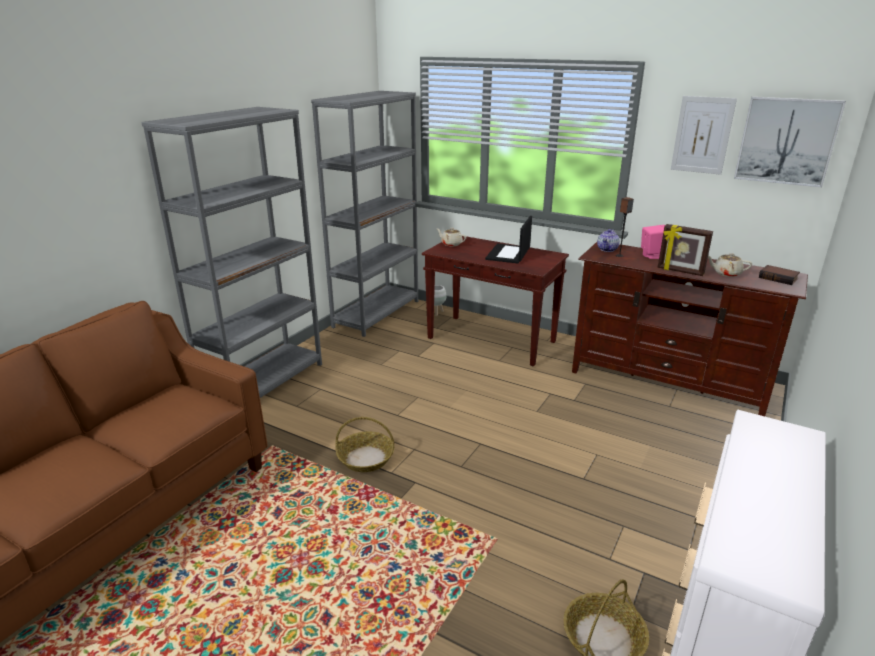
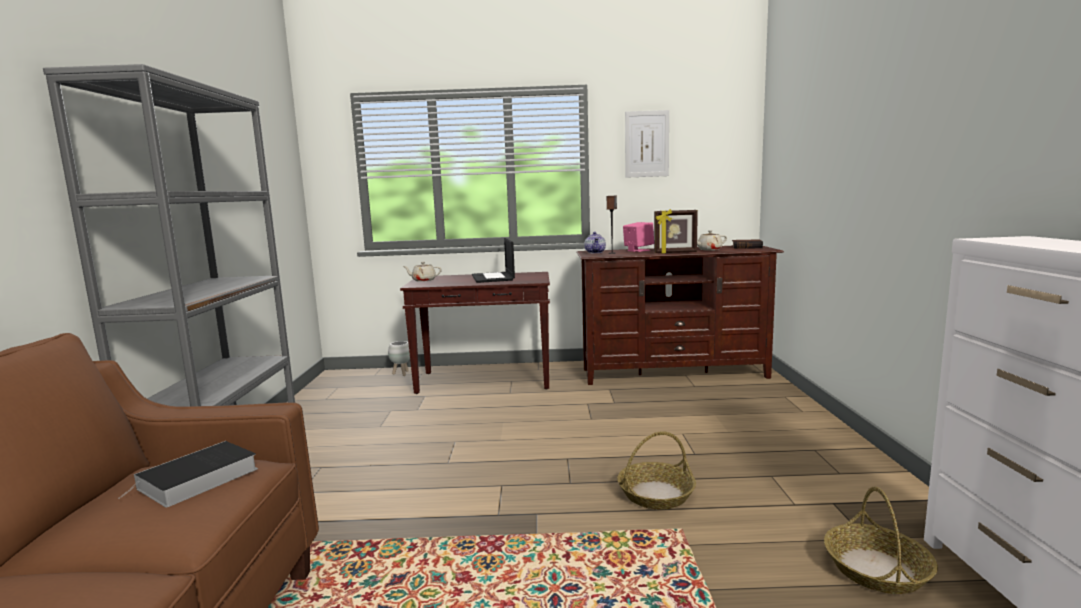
camera: 30 degrees left, 15 degrees down
grey bookcase [311,91,418,337] -> none
basket [335,417,394,472] -> basket moved to [617,431,696,509]
picture [734,97,846,188] -> none
none -> book [119,441,258,507]

